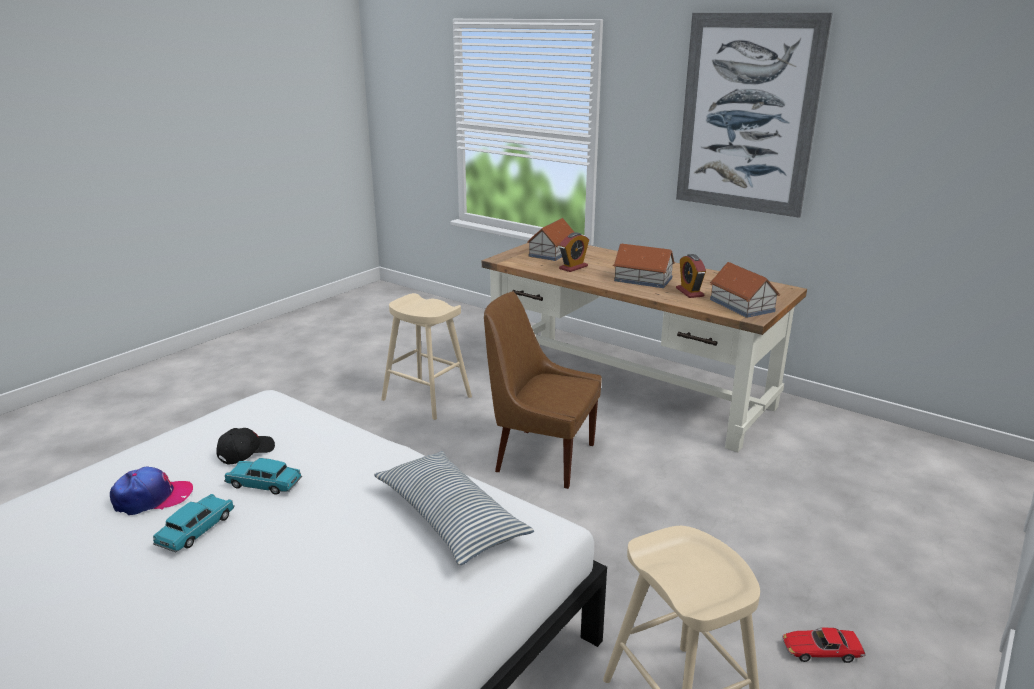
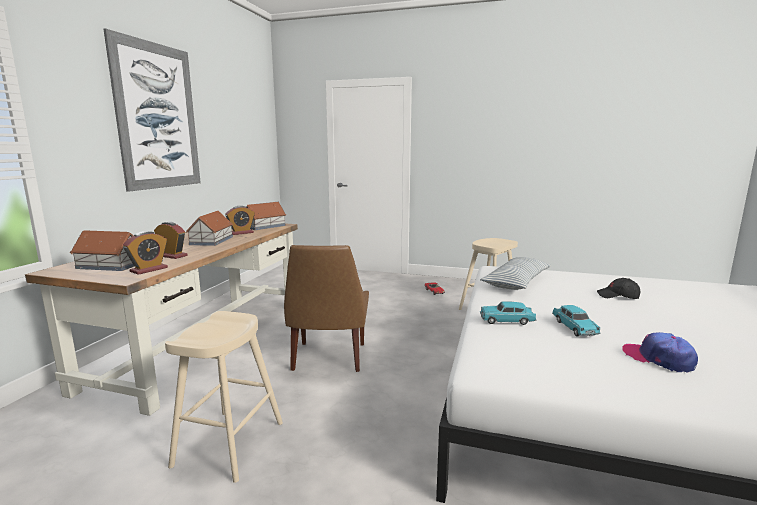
camera: 110 degrees left, 10 degrees down
turquoise toy car [153,494,235,552] -> turquoise toy car moved to [480,302,537,325]
black cap [216,428,275,465] -> black cap moved to [597,278,640,299]
none -> alarm clock [123,231,168,275]

